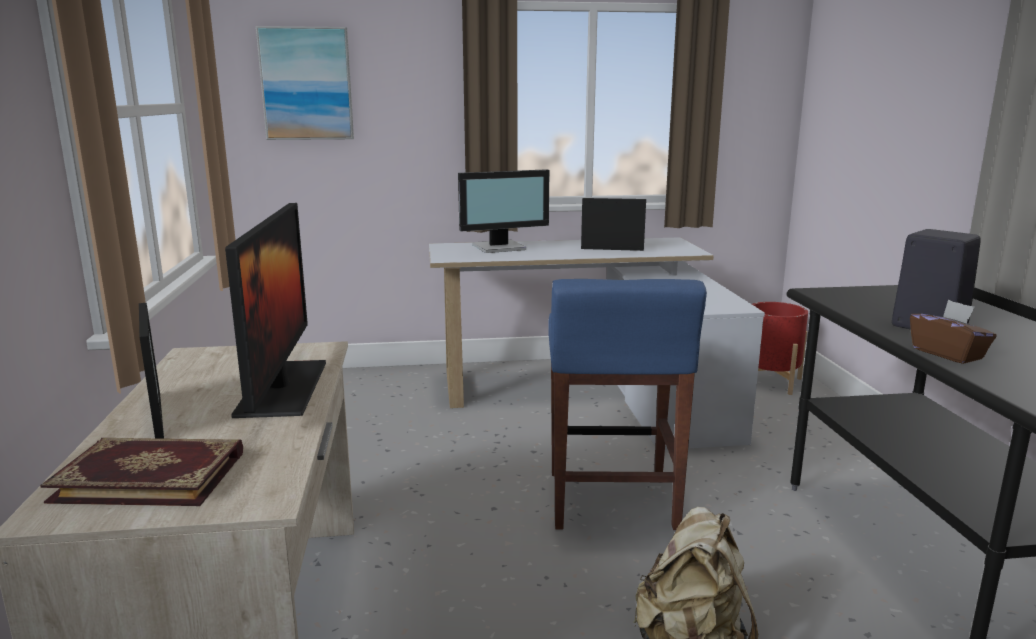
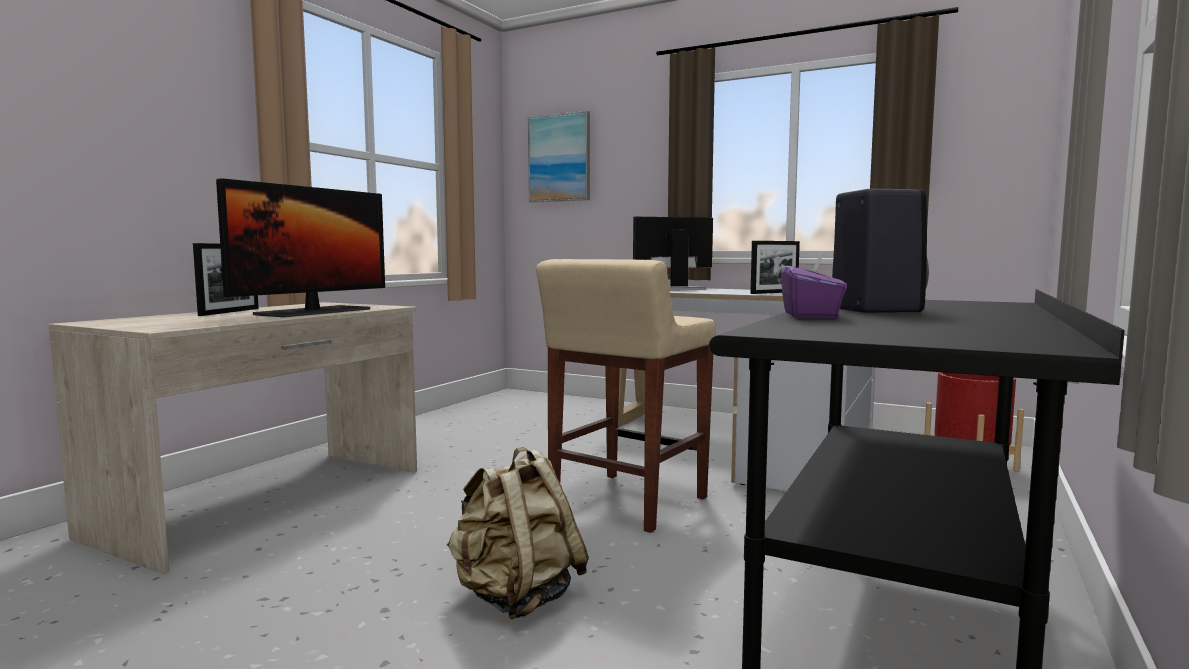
camera: 35 degrees right, 10 degrees down
book [40,438,243,506] -> none
monitor [458,169,550,253] -> monitor turned 150 degrees clockwise [633,217,713,291]
blue stool [548,279,707,530] -> beige stool [536,259,716,533]
picture frame [581,198,646,251] -> picture frame turned 105 degrees clockwise [750,241,800,294]
brown tissue box [910,300,997,364] -> purple tissue box [781,251,847,318]

